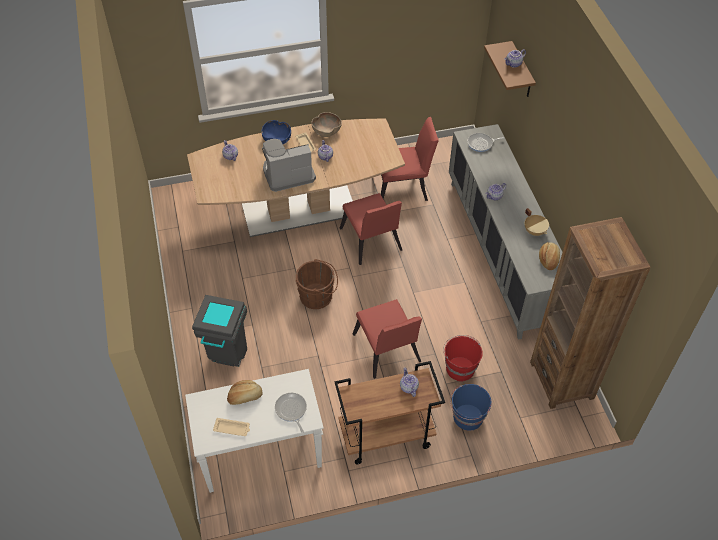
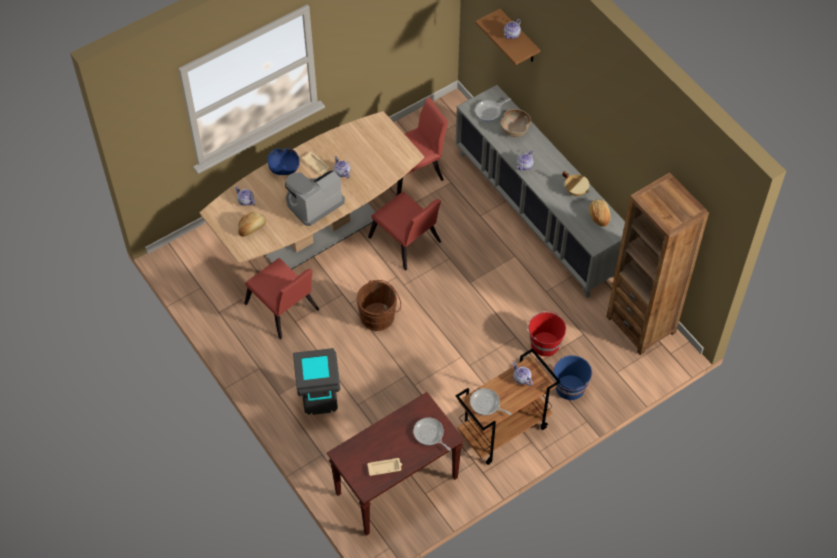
camera: 20 degrees left, 5 degrees up
white console table [185,369,324,493] -> brown console table [327,392,465,536]
bread [227,380,262,405] -> bread moved to [238,212,266,237]
brown bowl [311,112,342,137] -> brown bowl moved to [501,109,531,137]
red chair [352,299,422,379] -> red chair moved to [244,258,320,339]
none -> frying pan [470,388,512,415]

